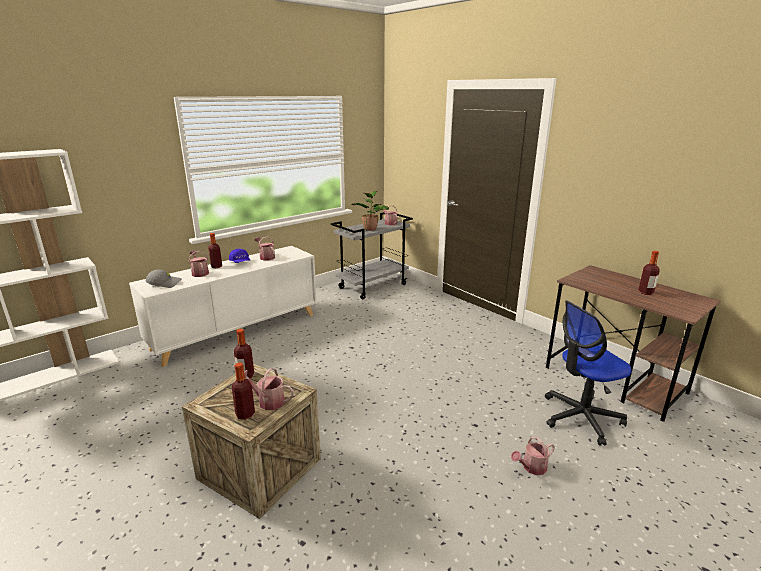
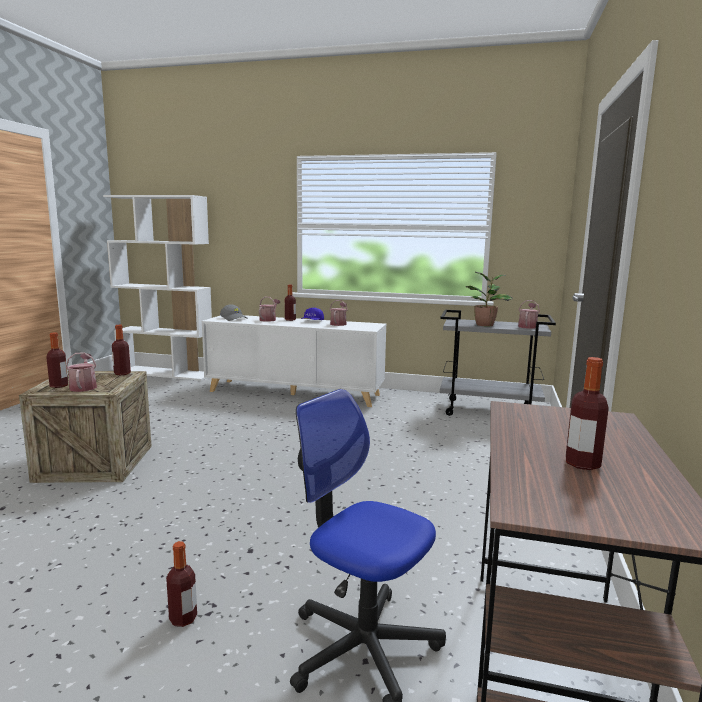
camera: 55 degrees right, 10 degrees down
watering can [511,437,555,475] -> bottle [166,541,197,627]

